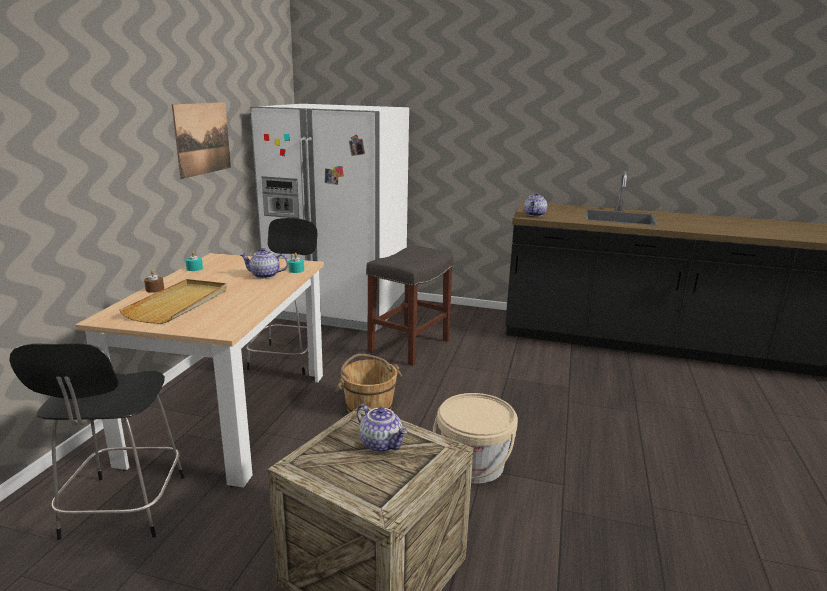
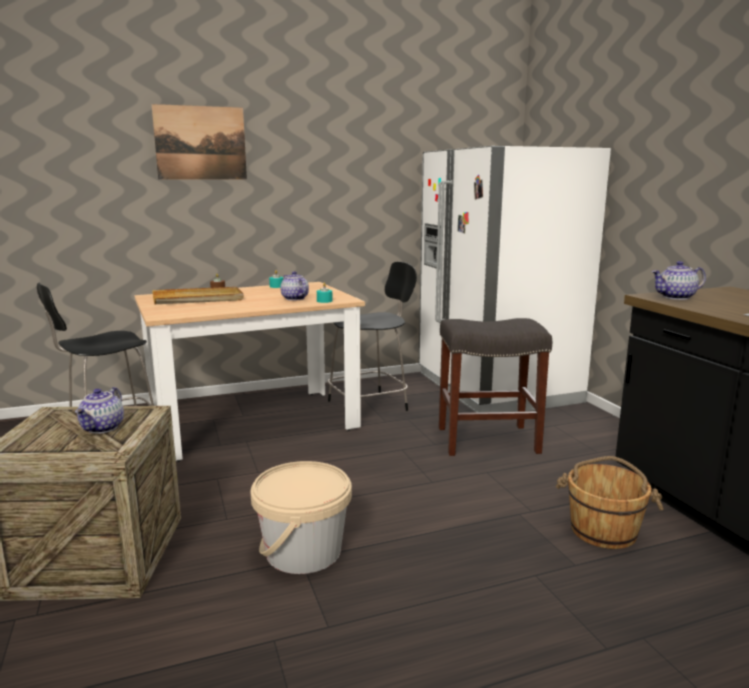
camera: 55 degrees right, 5 degrees down
picture [172,102,231,179] -> picture moved to [152,104,247,180]
brown bucket [335,354,402,413] -> brown bucket moved to [556,456,664,549]

